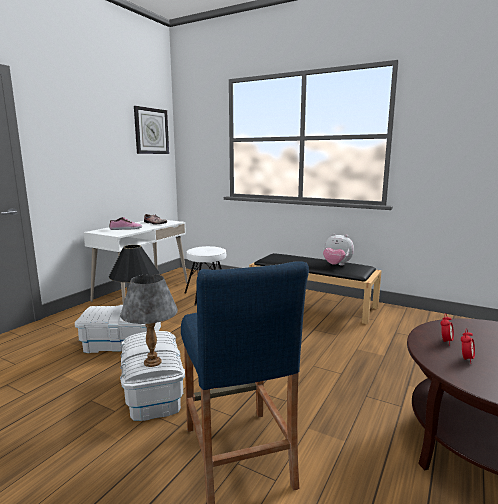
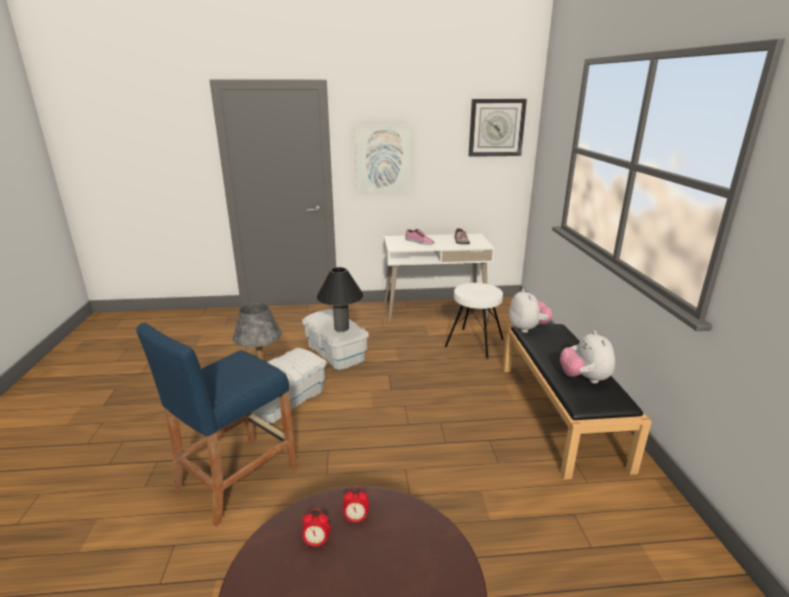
camera: 55 degrees right, 10 degrees up
none -> picture [355,125,411,193]
none -> plush toy [509,289,552,333]

